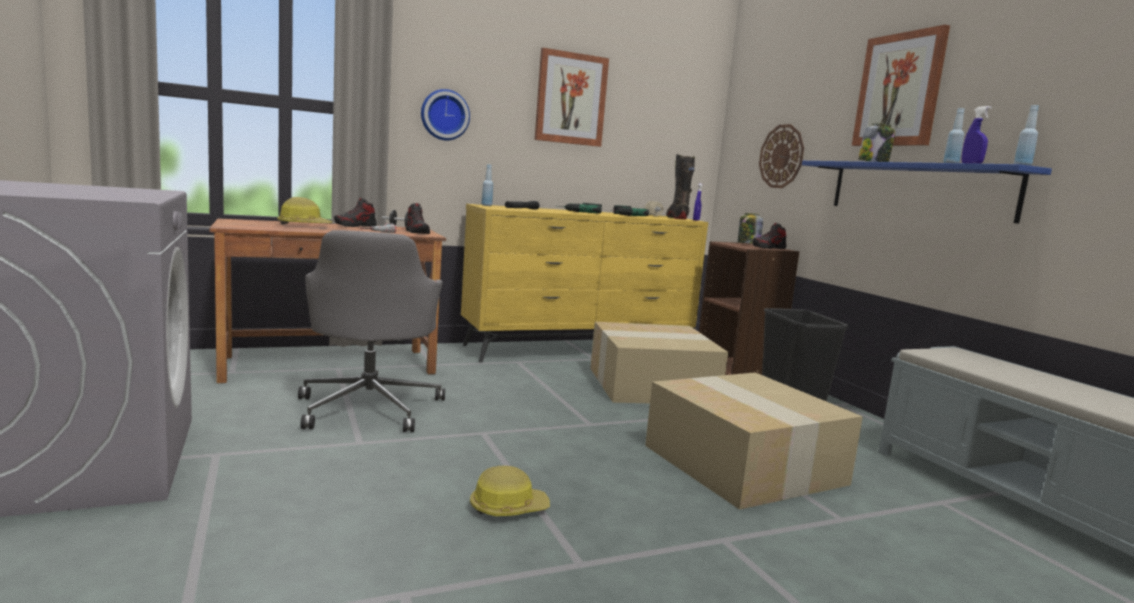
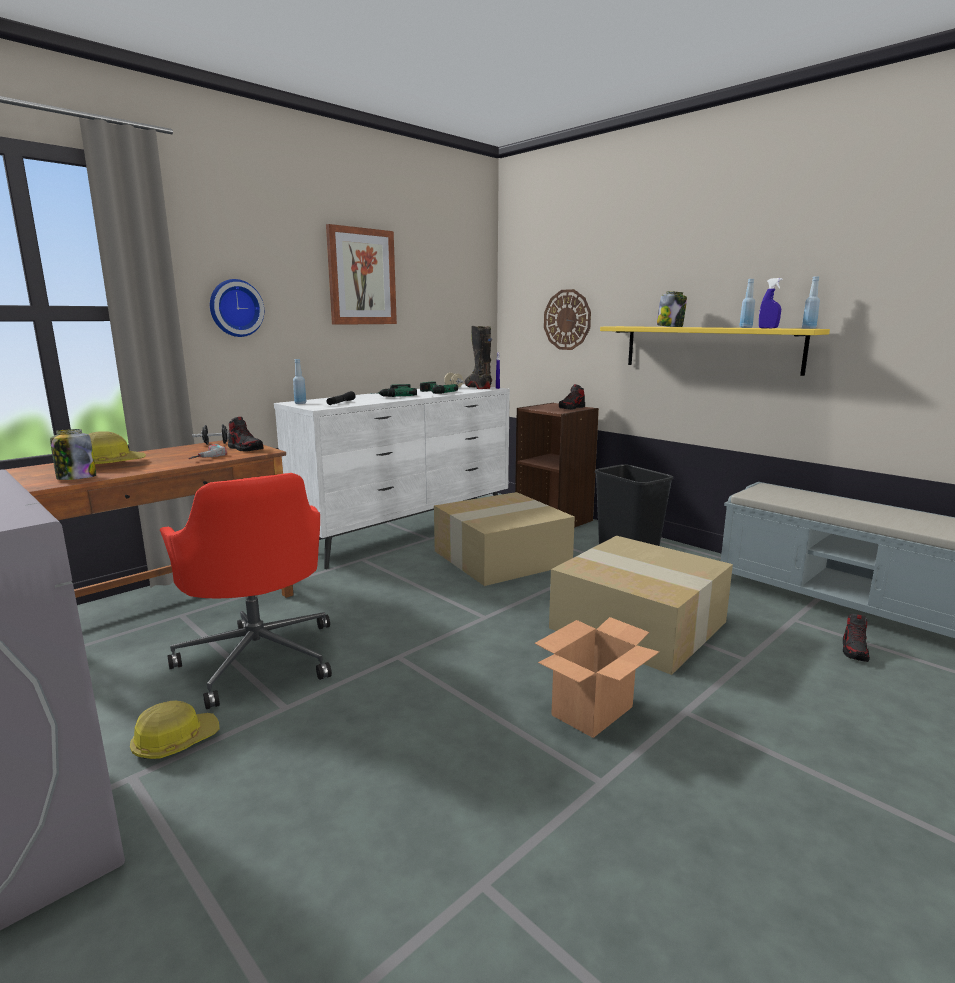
camera: 20 degrees left, 5 degrees up
grey office chair [298,230,445,432] -> red office chair [160,473,332,709]
shoe [334,198,377,227] -> shoe moved to [843,614,870,662]
yellow dresser [461,204,708,362] -> white dresser [274,384,510,569]
hard hat [470,466,550,516] -> hard hat moved to [130,701,219,759]
jar [738,213,763,244] -> jar moved to [50,429,96,480]
blue shelf [802,161,1052,224] -> yellow shelf [600,326,830,376]
picture [852,24,950,146] -> none
none -> cardboard box [535,617,659,738]

